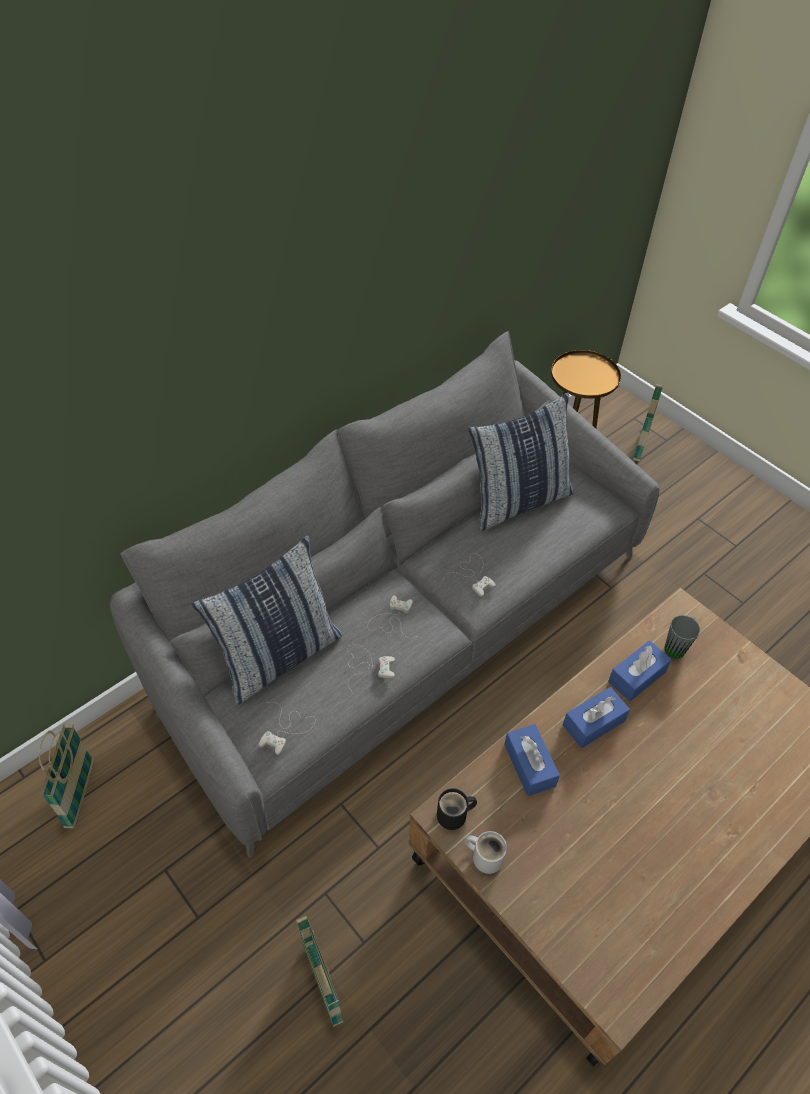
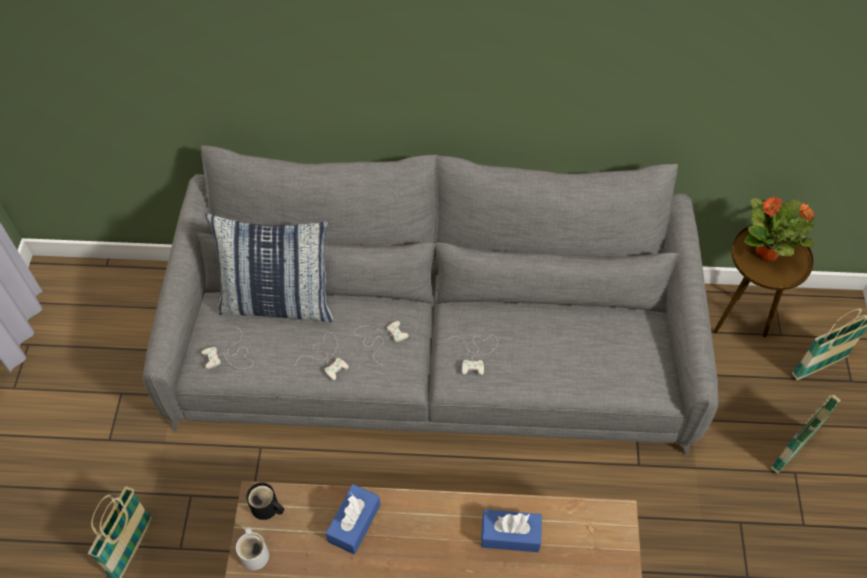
camera: 45 degrees right, 5 degrees up
basket [39,724,93,828] -> basket moved to [771,395,841,474]
pillow [468,392,574,531] -> none
blue tissue box [563,687,630,748] -> none
grey mug [665,615,700,659] -> none
none -> potted plant [744,196,815,261]

